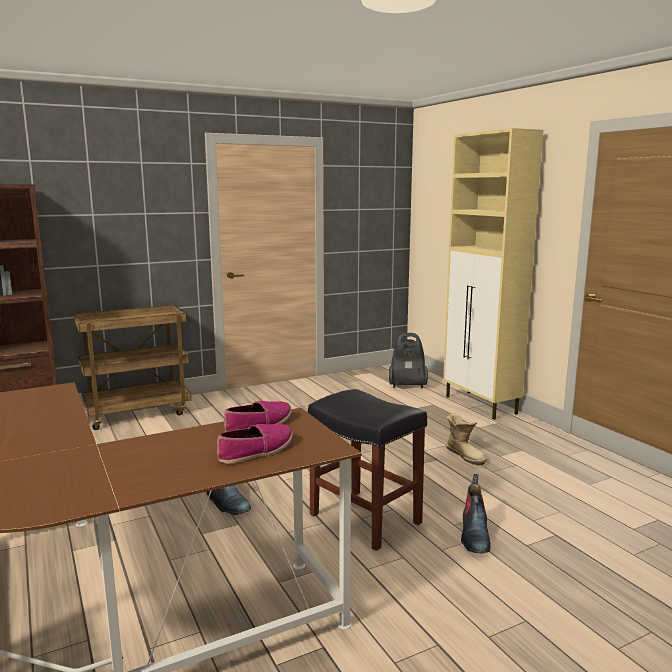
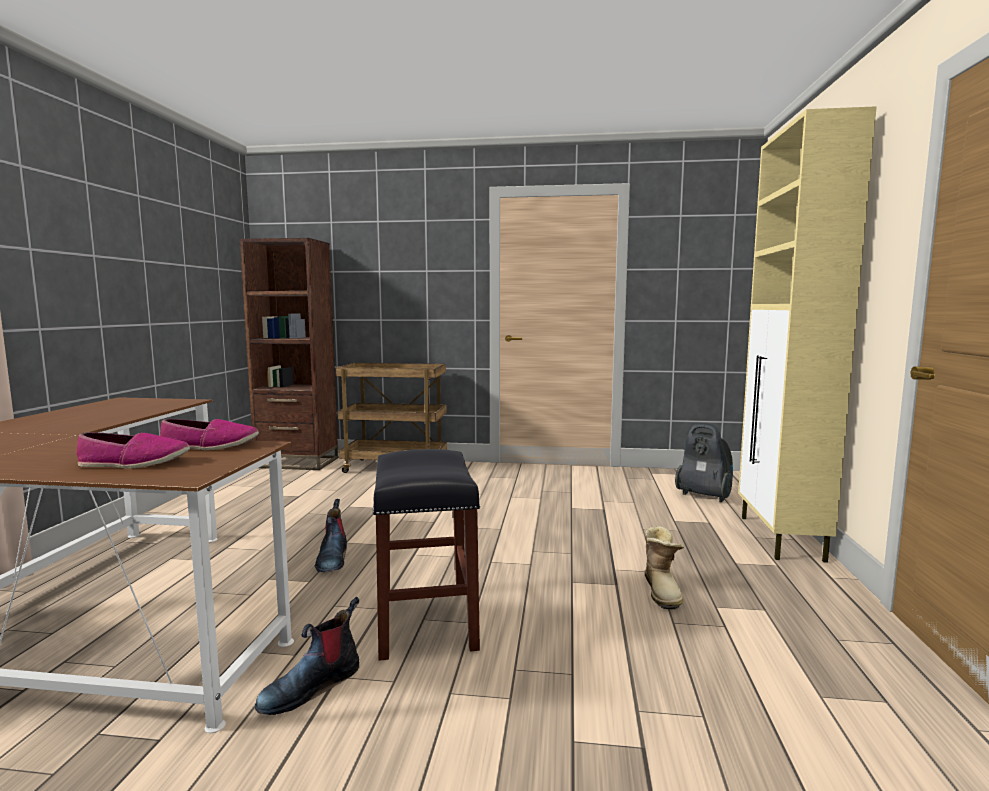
camera: 35 degrees right, 5 degrees down
boot [461,474,491,554] -> boot moved to [255,597,359,715]

